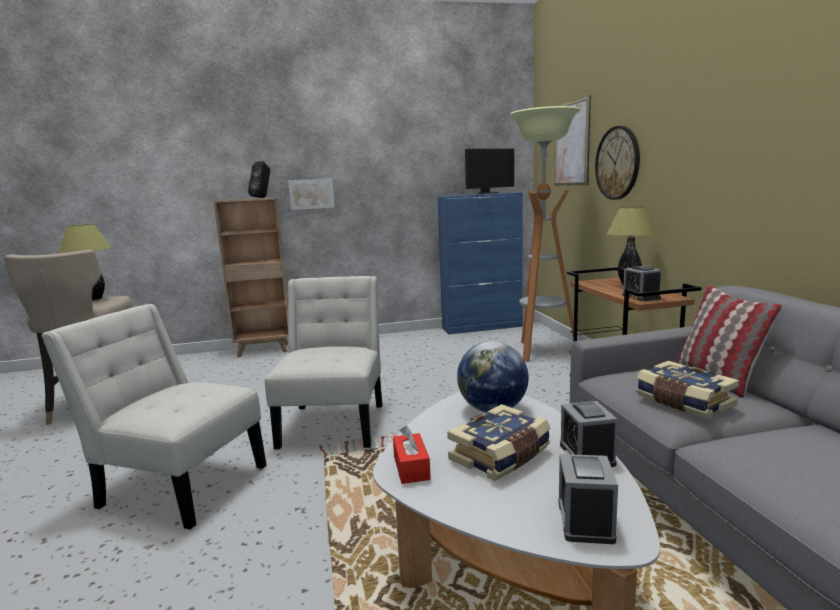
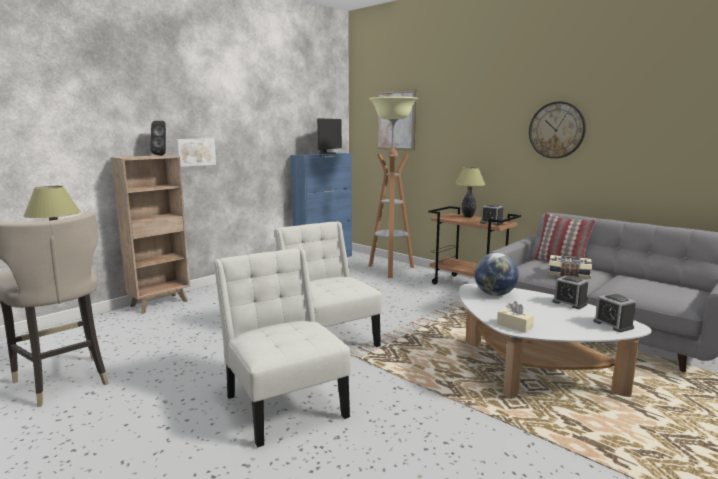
camera: 35 degrees left, 0 degrees up
white chair [41,304,267,530] -> white chair turned 75 degrees clockwise [214,248,351,447]
red tissue box [393,426,431,484] -> beige tissue box [497,301,534,333]
book [447,404,551,481] -> none
wall clock [595,126,640,200] -> wall clock moved to [529,101,586,159]

